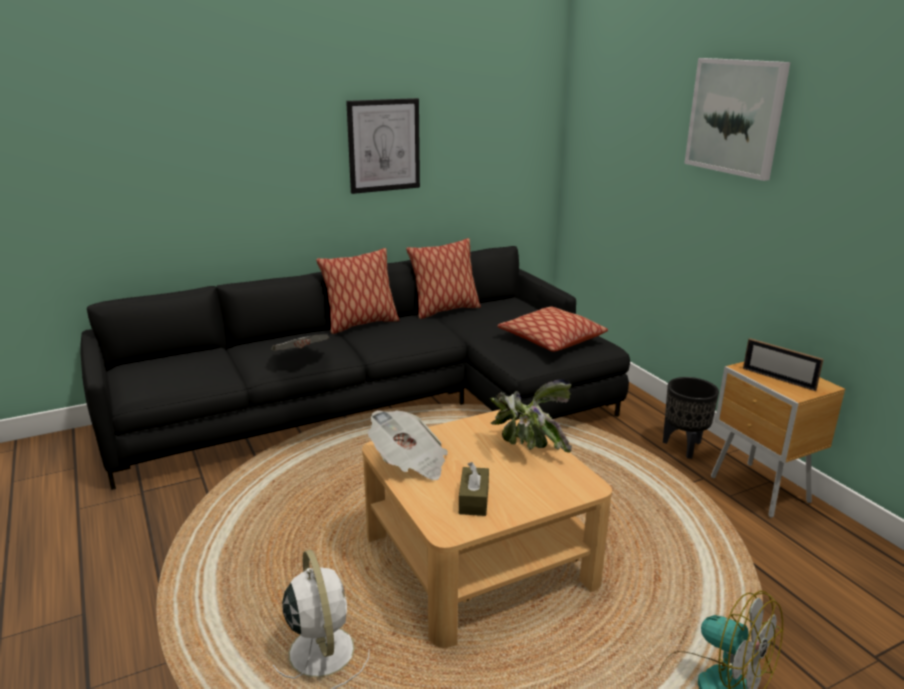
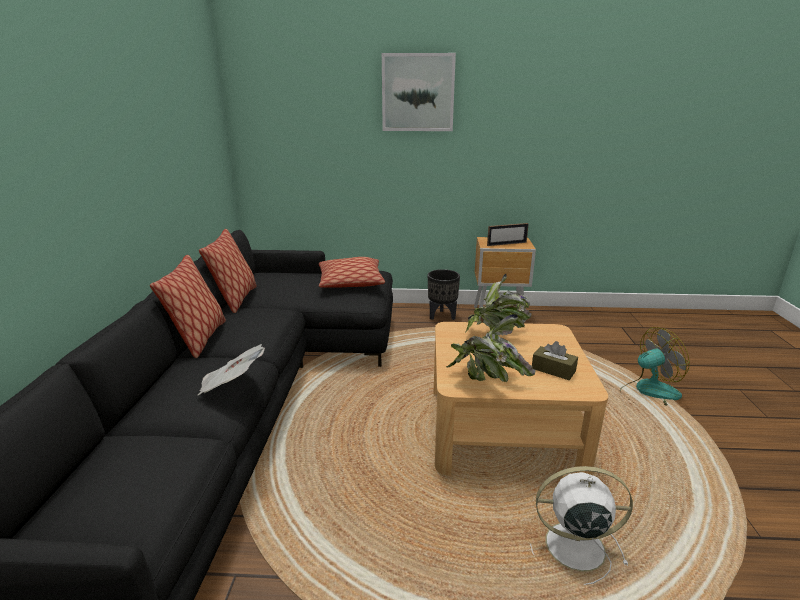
camera: 60 degrees left, 0 degrees up
picture [346,98,420,194] -> none
newspaper [368,410,448,480] -> potted plant [446,314,536,382]

